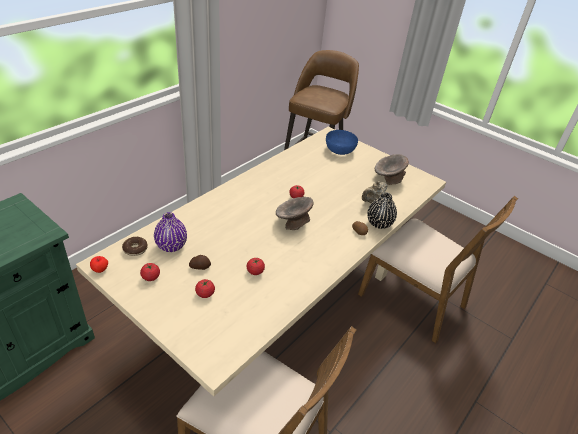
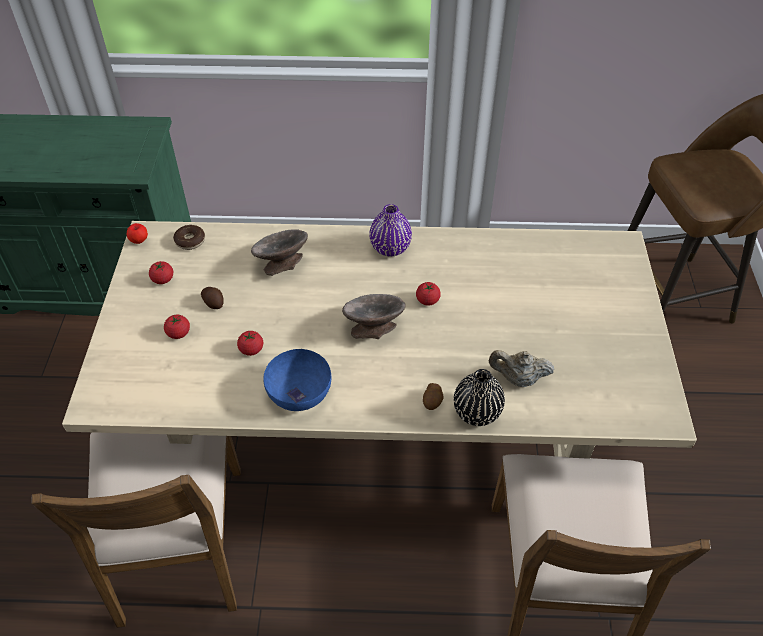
camera: 55 degrees right, 10 degrees up
purple vase [154,212,187,252] -> purple vase moved to [369,204,412,256]
blue bowl [326,130,358,155] -> blue bowl moved to [264,349,331,411]
grey bowl [375,154,409,185] -> grey bowl moved to [251,229,308,276]

